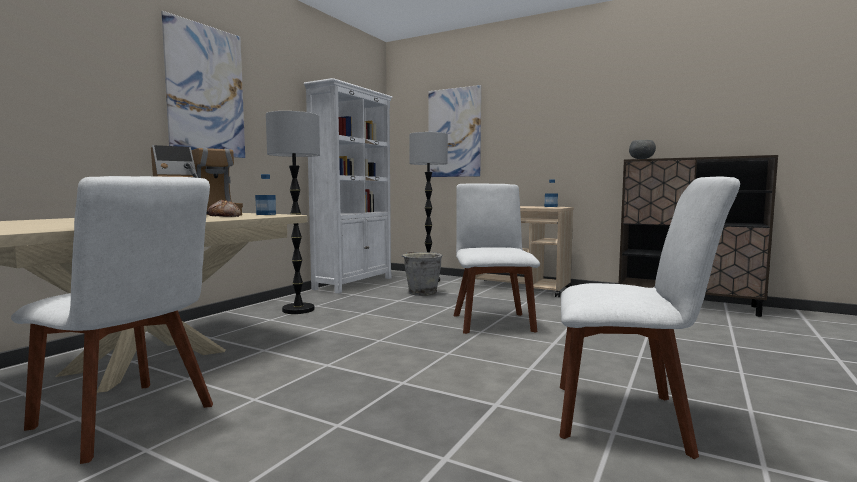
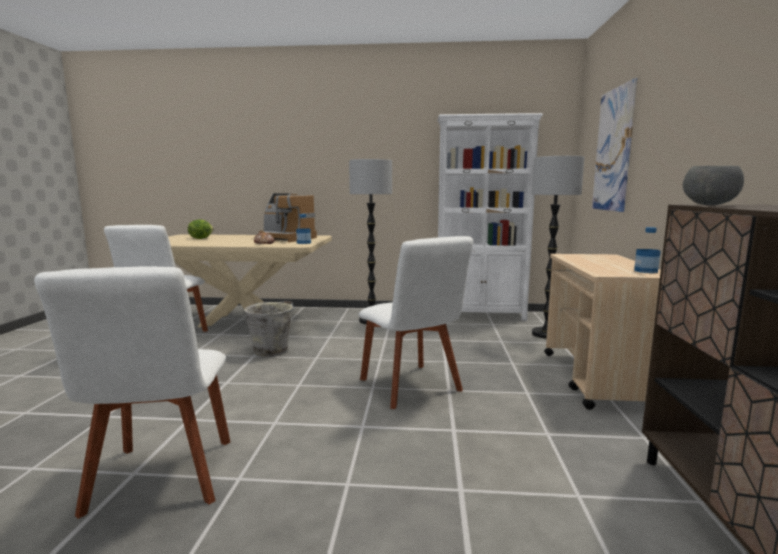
camera: 65 degrees right, 5 degrees up
picture [162,11,245,158] -> none
grey bucket [401,252,443,296] -> grey bucket moved to [244,301,295,357]
white chair [454,183,540,334] -> white chair turned 90 degrees clockwise [359,236,473,409]
none -> lettuce [188,220,214,239]

